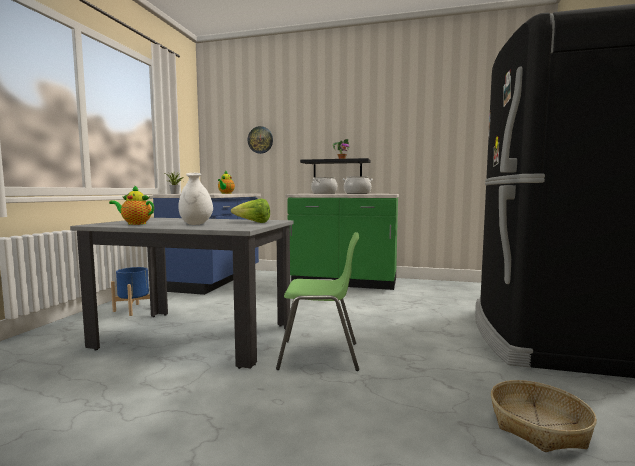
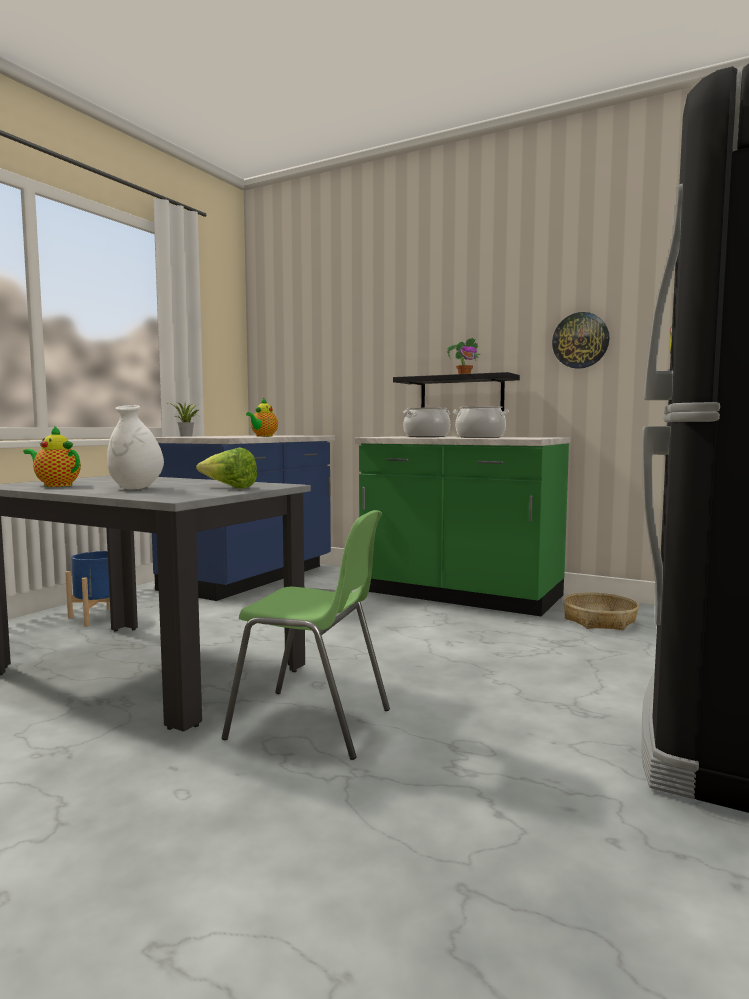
camera: 15 degrees right, 0 degrees up
wall clock [248,126,273,154] -> wall clock moved to [552,312,609,369]
basket [491,380,597,452] -> basket moved to [563,592,639,630]

